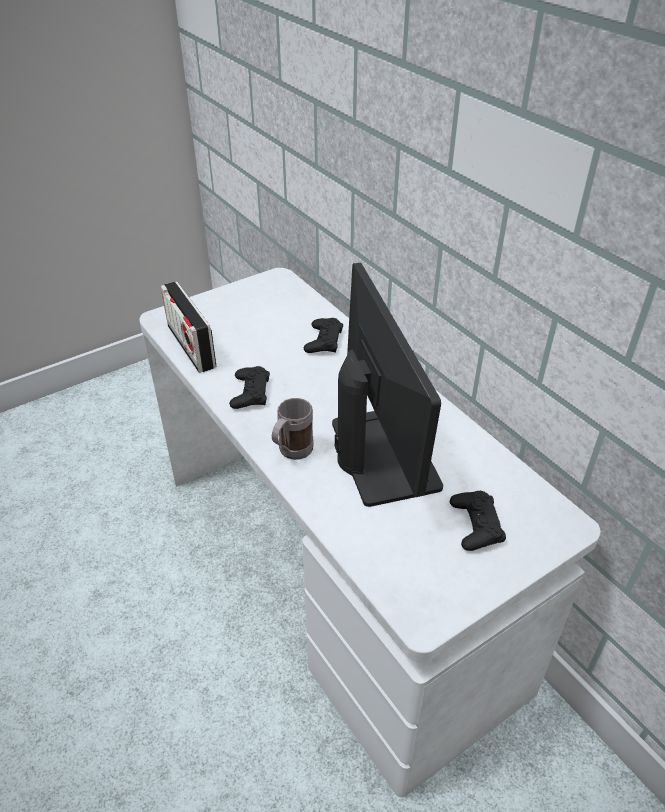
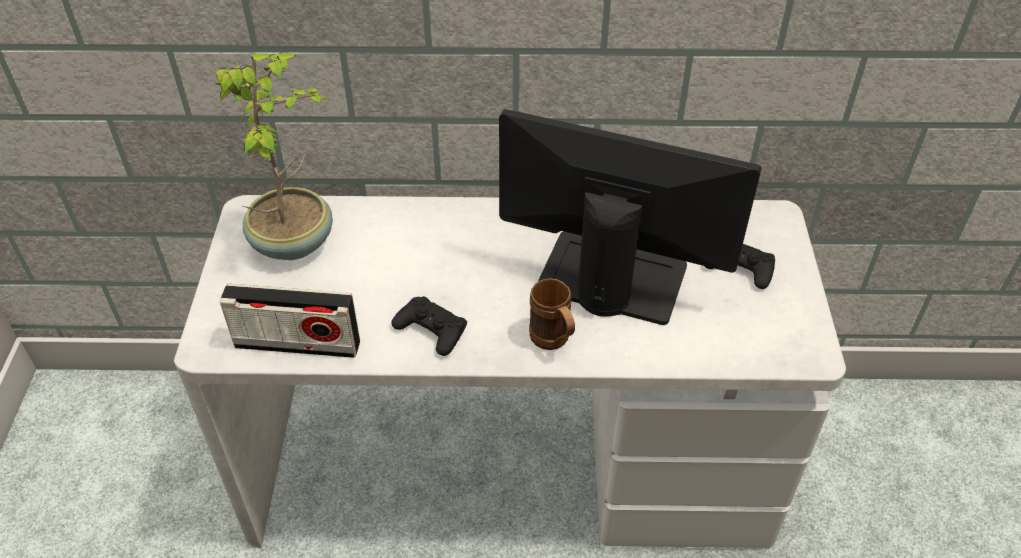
camera: 55 degrees left, 5 degrees up
grey mug [272,398,314,460] -> brown mug [529,278,575,350]
black game controller [303,318,343,353] -> none
none -> potted plant [215,53,333,260]

